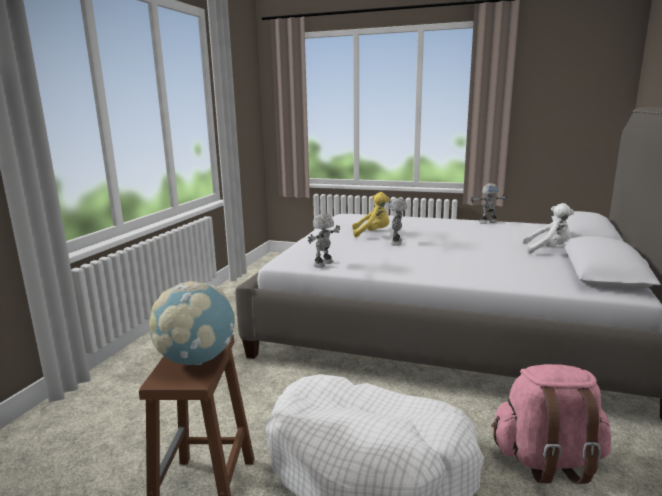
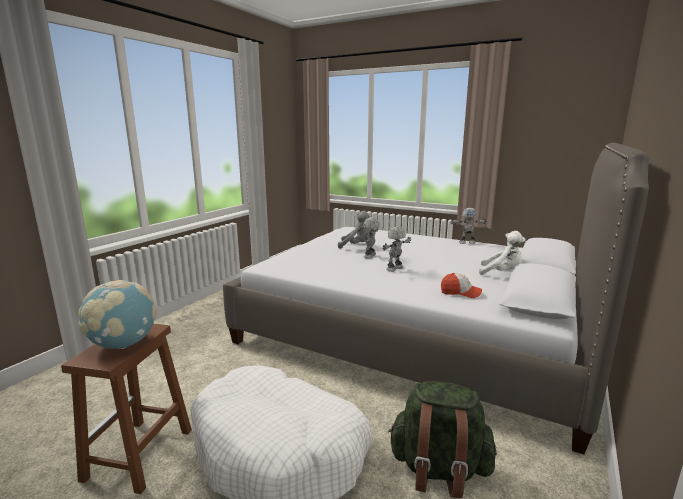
camera: 10 degrees right, 0 degrees up
toy robot [308,214,340,268] -> toy robot moved to [382,226,411,272]
yellow plush toy [352,192,390,237] -> grey plush toy [338,211,371,249]
pink backpack [491,364,611,484] -> green backpack [388,381,497,498]
none -> cap [441,273,482,298]

